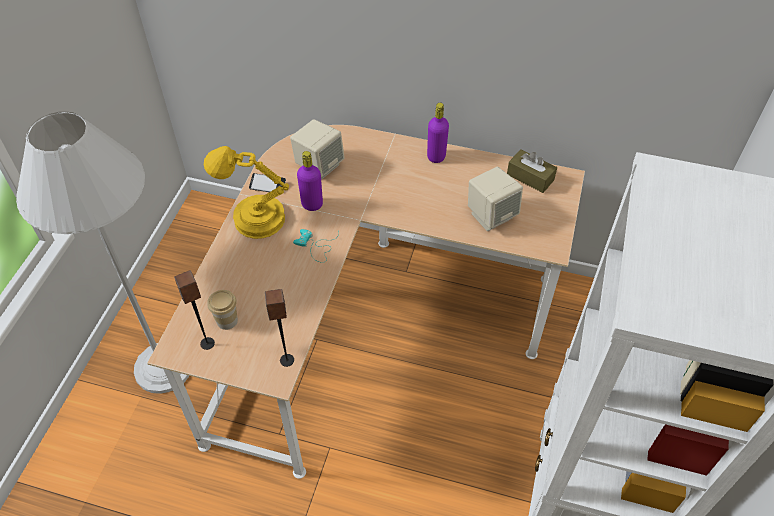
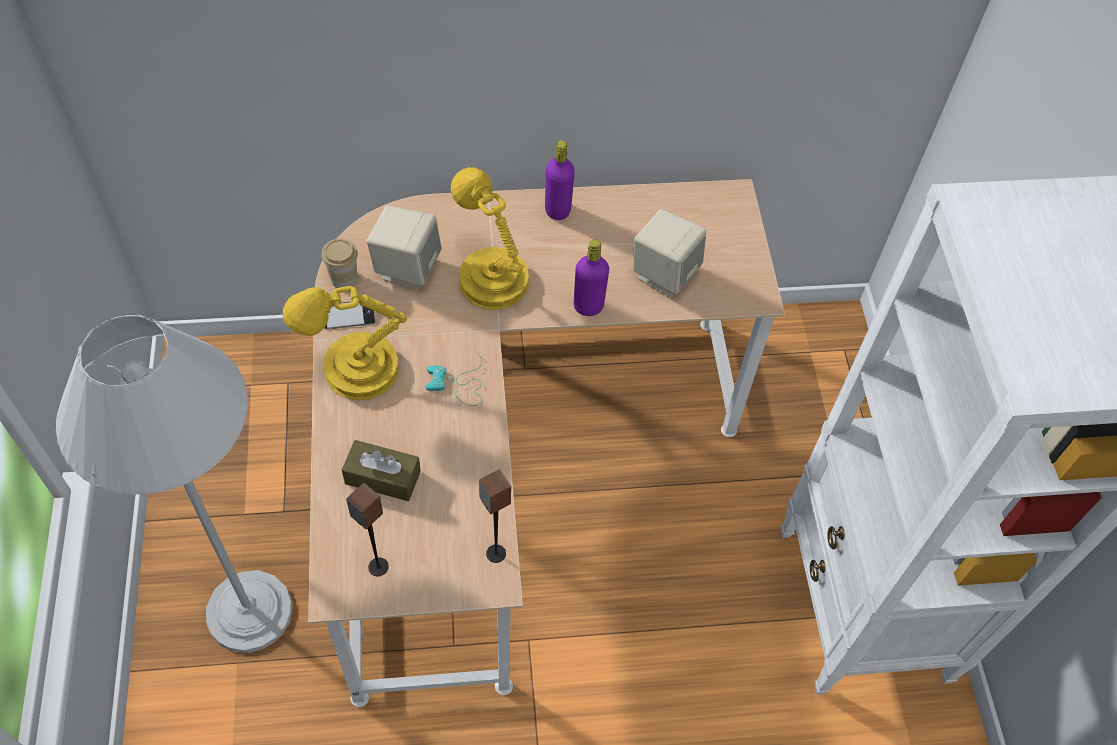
camera: 25 degrees left, 5 degrees up
cup [207,290,238,330] -> cup moved to [322,239,358,288]
purple bottle [297,151,323,211] -> purple bottle moved to [574,239,609,316]
brown tissue box [507,149,557,193] -> brown tissue box moved to [342,440,421,501]
none -> yellow table lamp [451,167,529,310]

